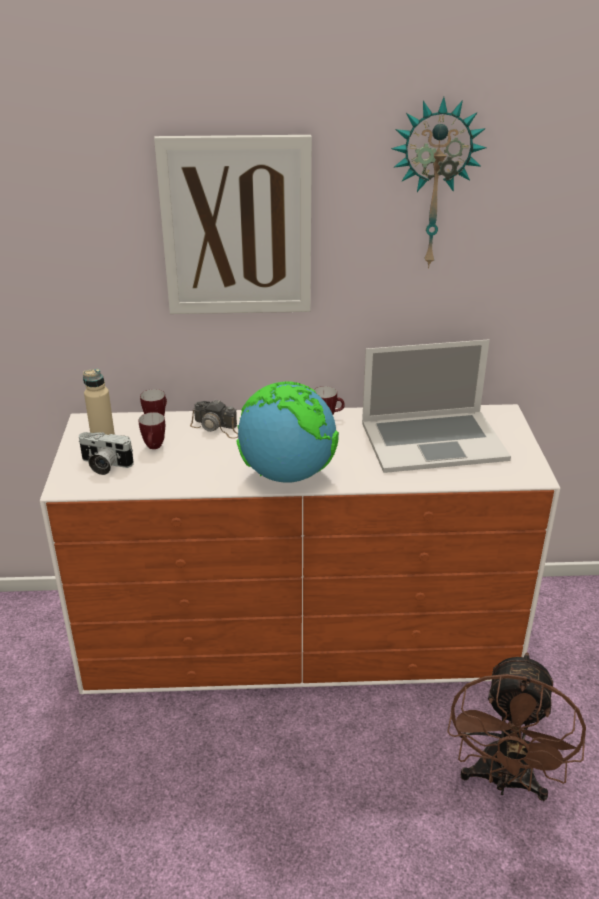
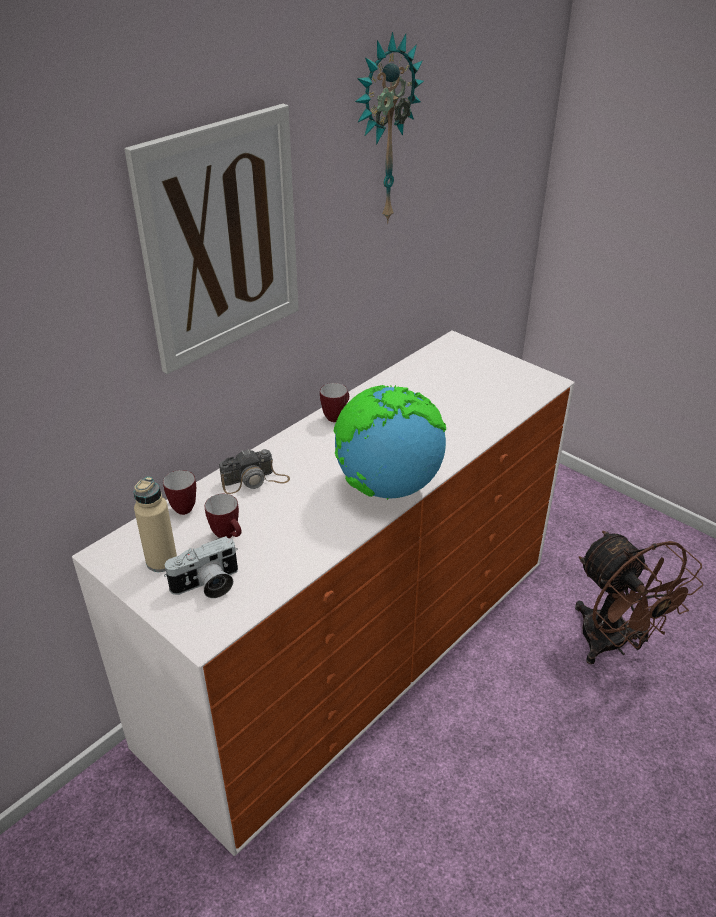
camera: 45 degrees left, 5 degrees up
laptop [362,339,511,473] -> none

